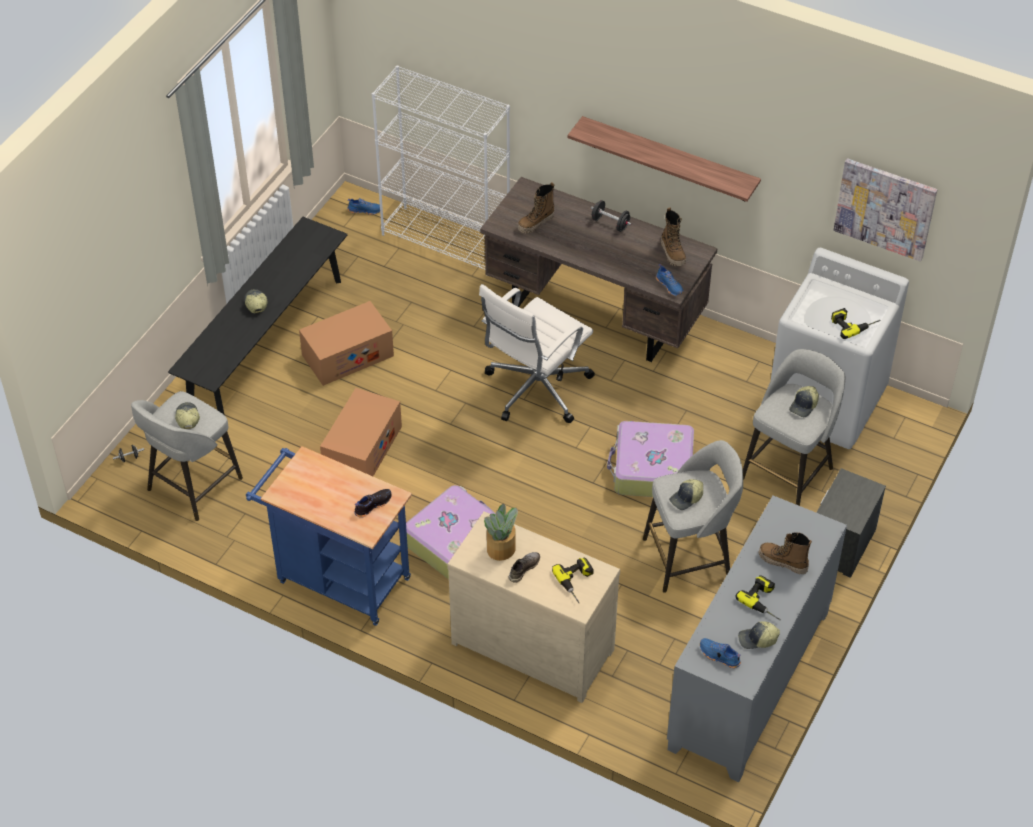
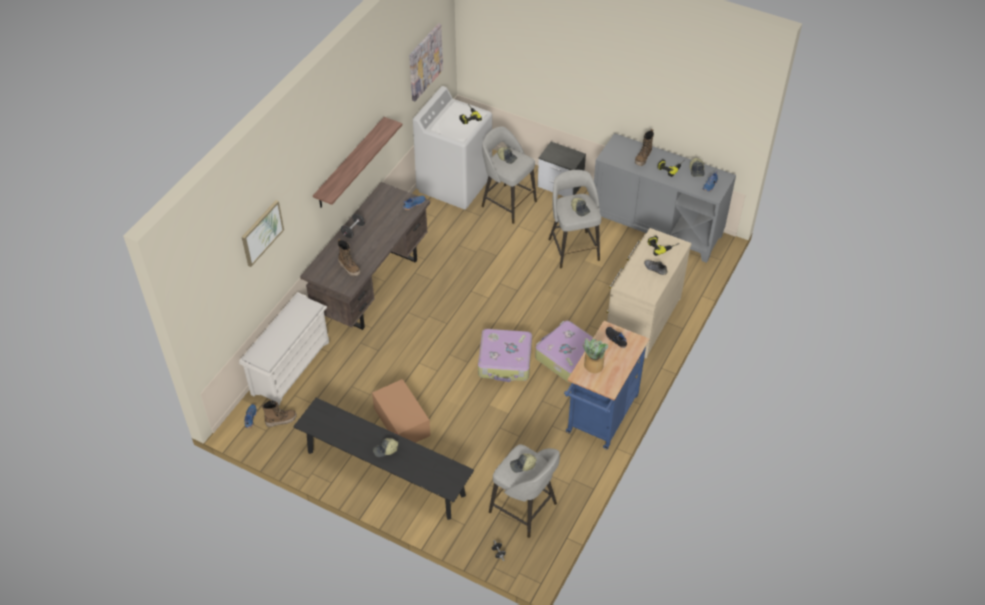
camera: 90 degrees left, 0 degrees up
cardboard box [320,388,402,476] -> none
white bookcase [372,65,510,276] -> white shoe rack [239,292,329,405]
white office chair [479,284,595,423] -> none
potted plant [484,503,518,561] -> potted plant moved to [583,338,608,373]
suitcase [607,421,694,497] -> suitcase moved to [478,329,532,382]
boot [661,207,686,266] -> boot moved to [262,400,297,427]
none -> picture [242,200,284,267]

